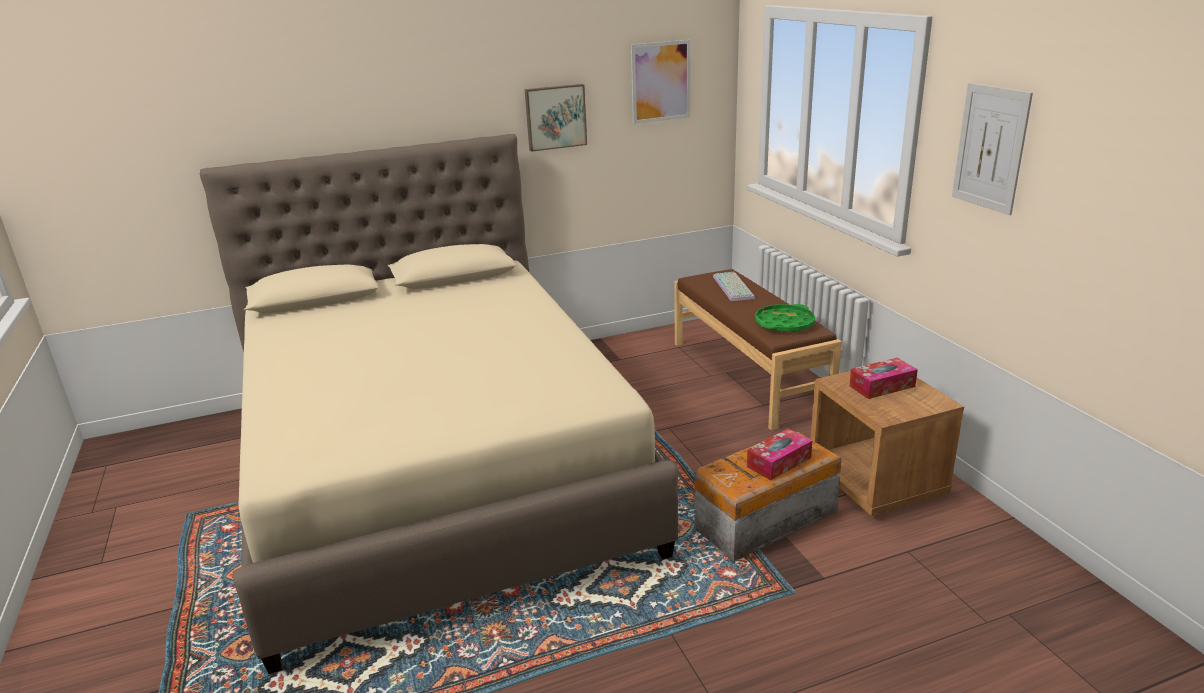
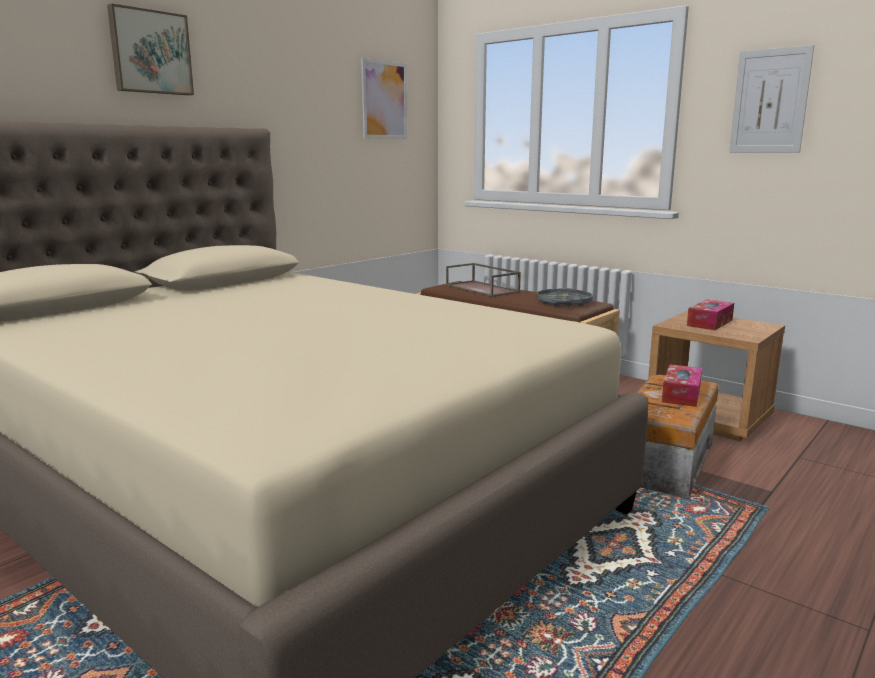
camera: 30 degrees left, 10 degrees down
picture [525,84,587,152] -> picture moved to [107,4,194,95]
keyboard [713,272,755,301] -> brown tray [446,263,521,297]
green tray [755,304,815,332] -> grey tray [536,288,593,307]

